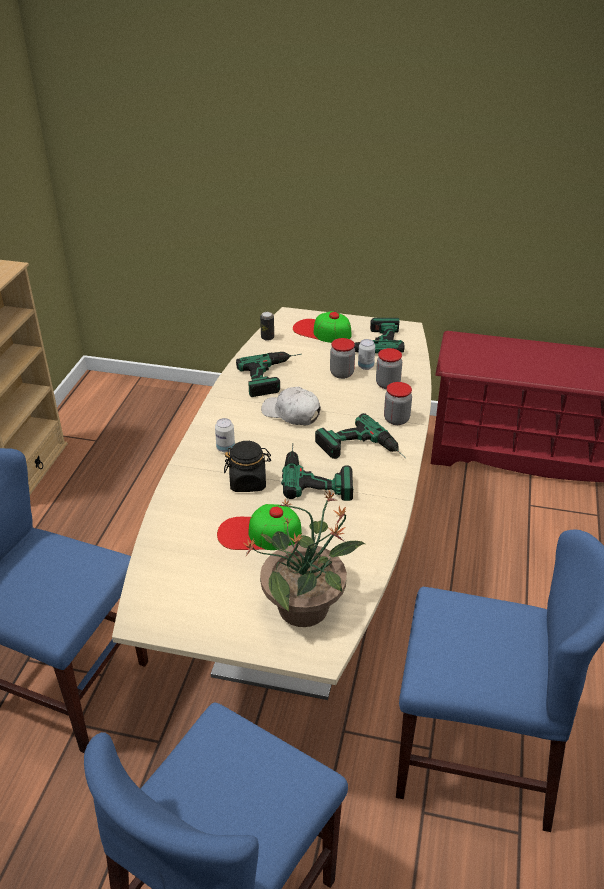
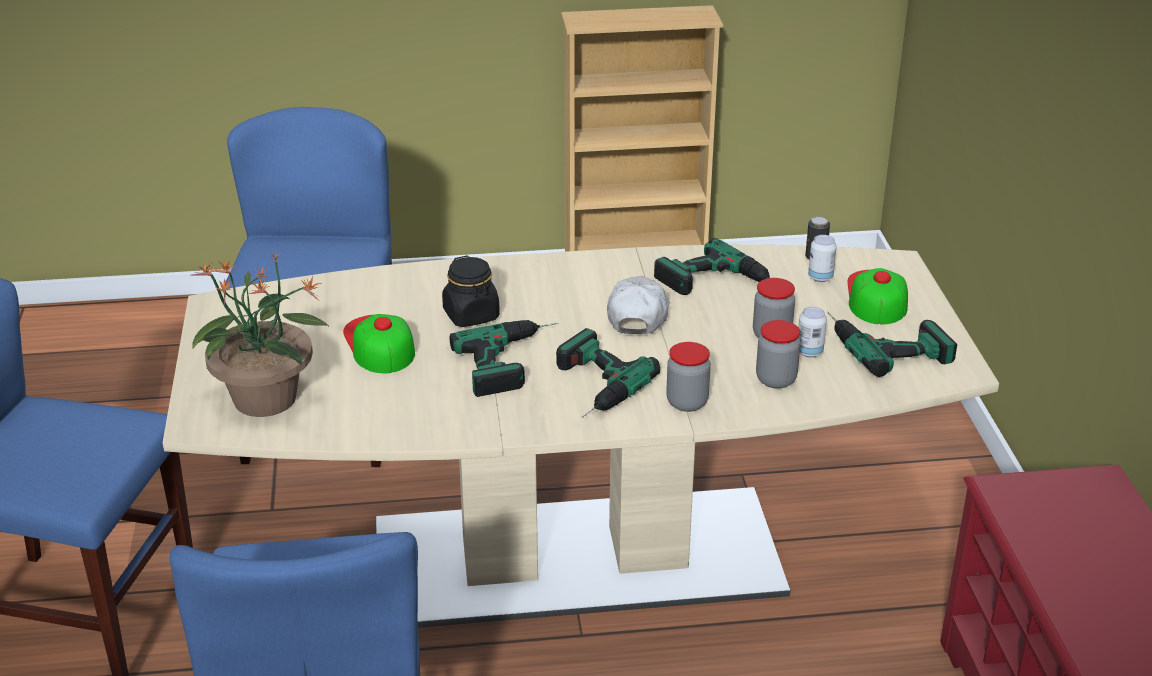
camera: 70 degrees right, 5 degrees down
can [215,418,235,452] -> can moved to [808,235,837,282]

